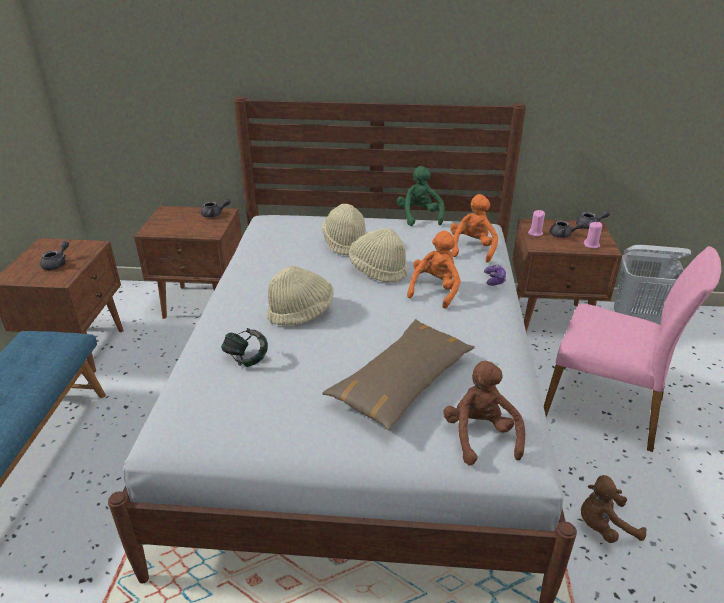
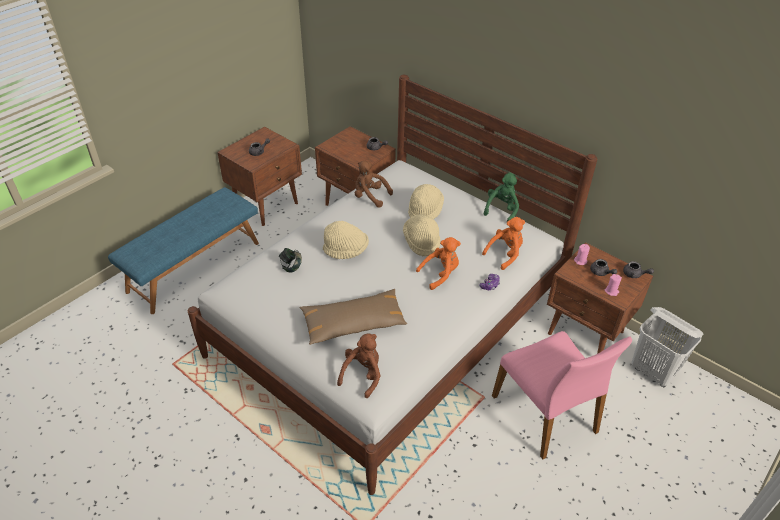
camera: 35 degrees right, 10 degrees up
brown plush toy [581,475,646,543] -> brown plush toy moved to [355,160,393,208]

